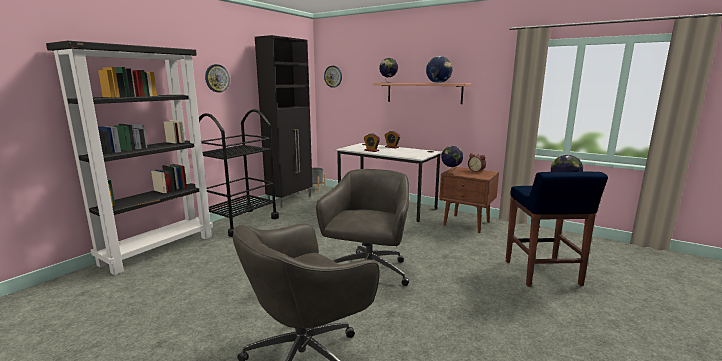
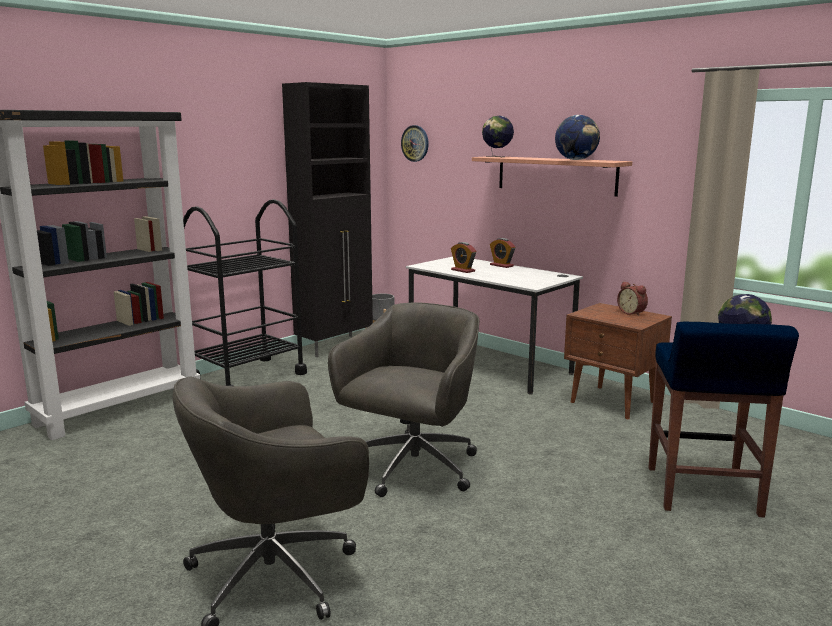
camera: 10 degrees right, 0 degrees up
wall clock [205,64,230,92] -> none
globe [441,146,463,175] -> none

